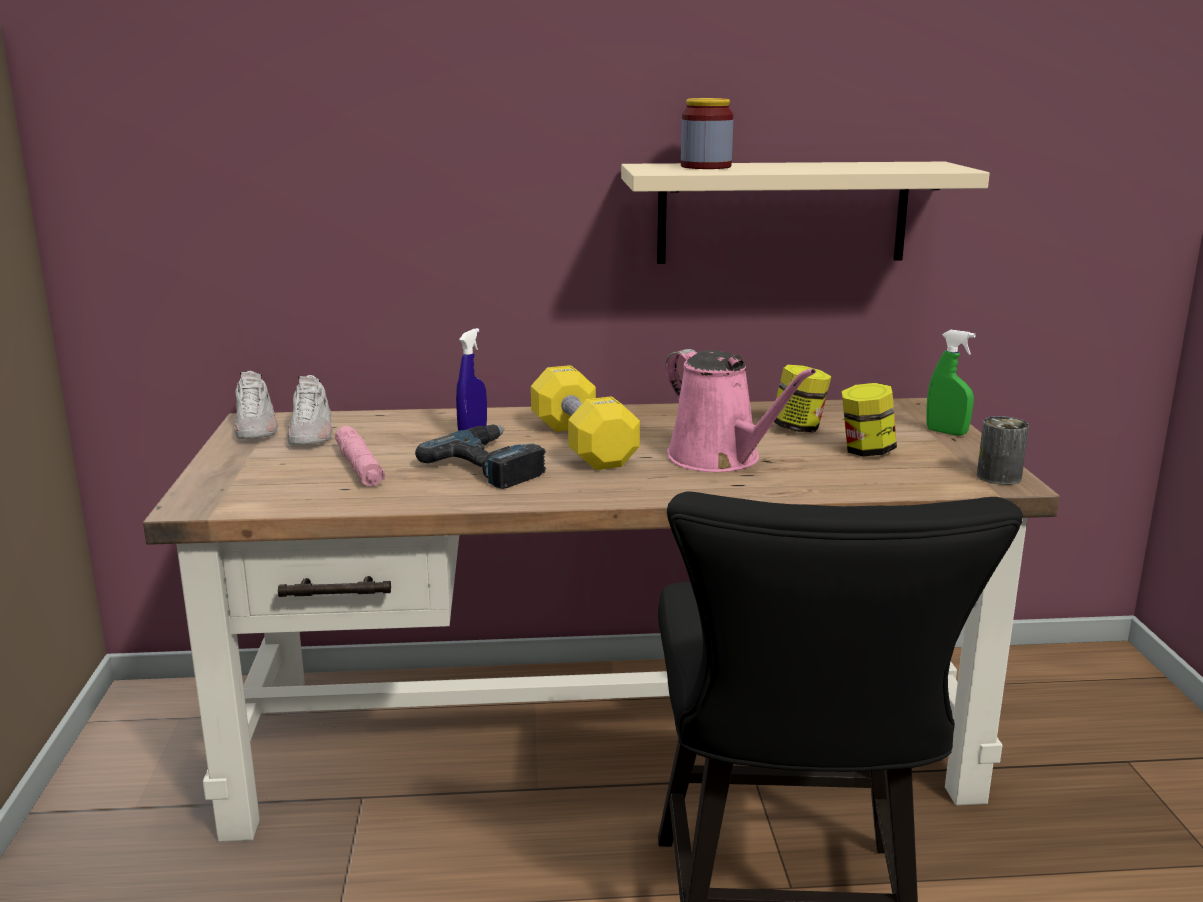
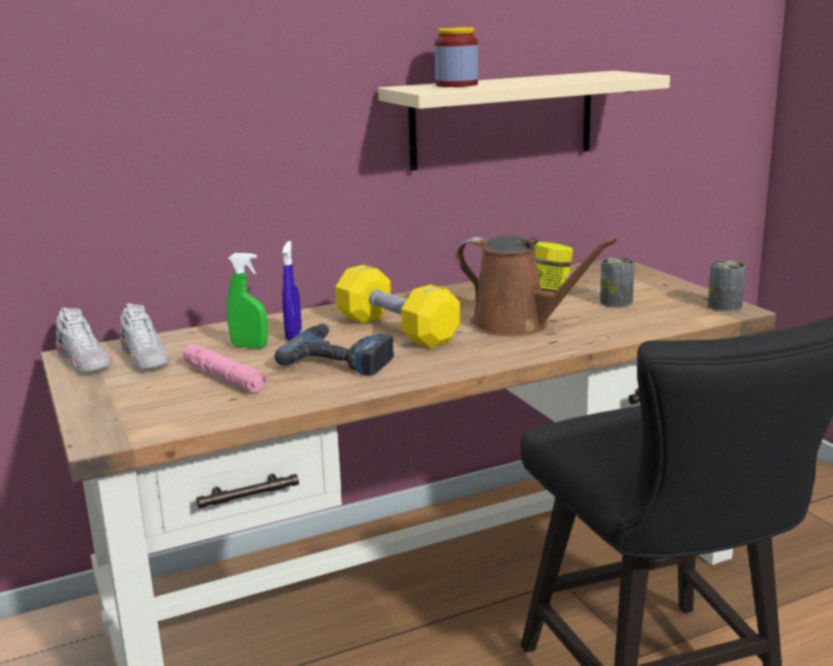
camera: 20 degrees left, 0 degrees up
pink watering can [665,349,816,472] -> brown watering can [455,235,617,336]
jar [842,383,897,457] -> can [600,257,635,308]
green spray bottle [926,330,976,435] -> green spray bottle moved to [227,253,268,348]

